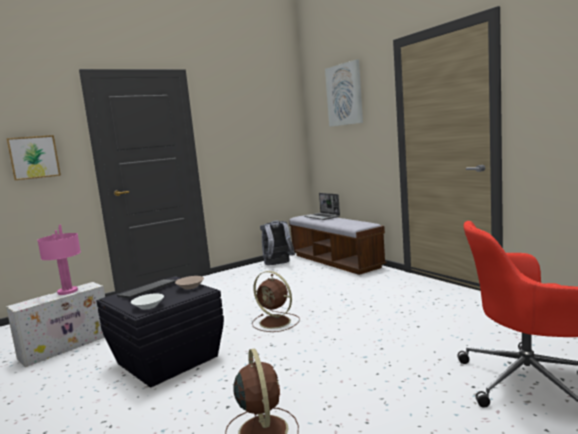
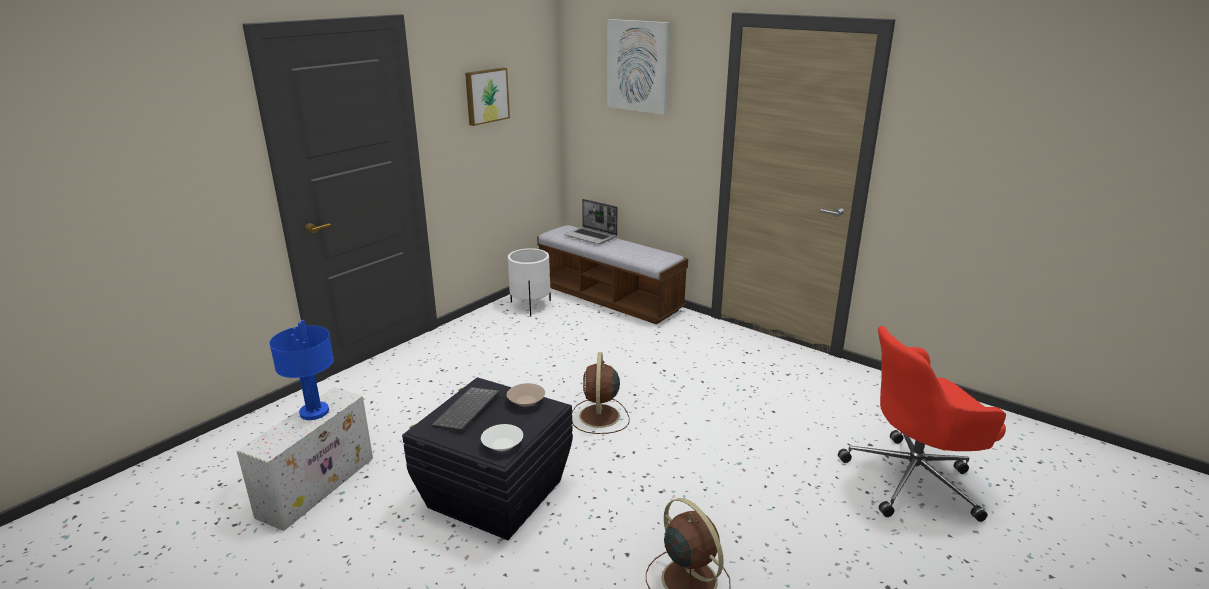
camera: 20 degrees left, 15 degrees up
picture [7,135,61,180] -> picture moved to [465,68,510,126]
pink table lamp [37,224,81,295] -> blue table lamp [269,320,334,420]
brown fan [252,271,300,332] -> brown fan turned 75 degrees clockwise [571,352,629,434]
grey backpack [260,221,295,265] -> white planter [508,248,551,317]

